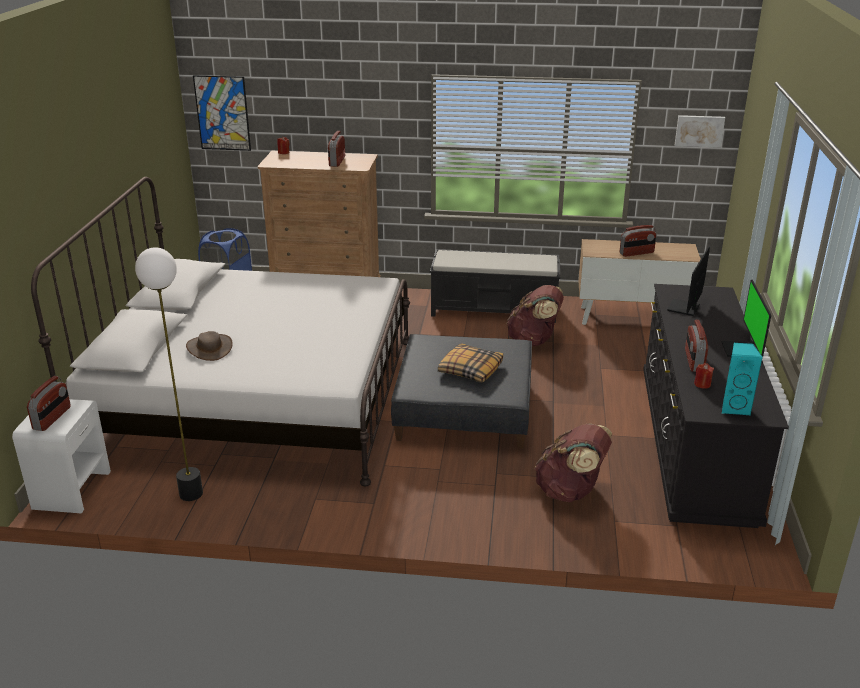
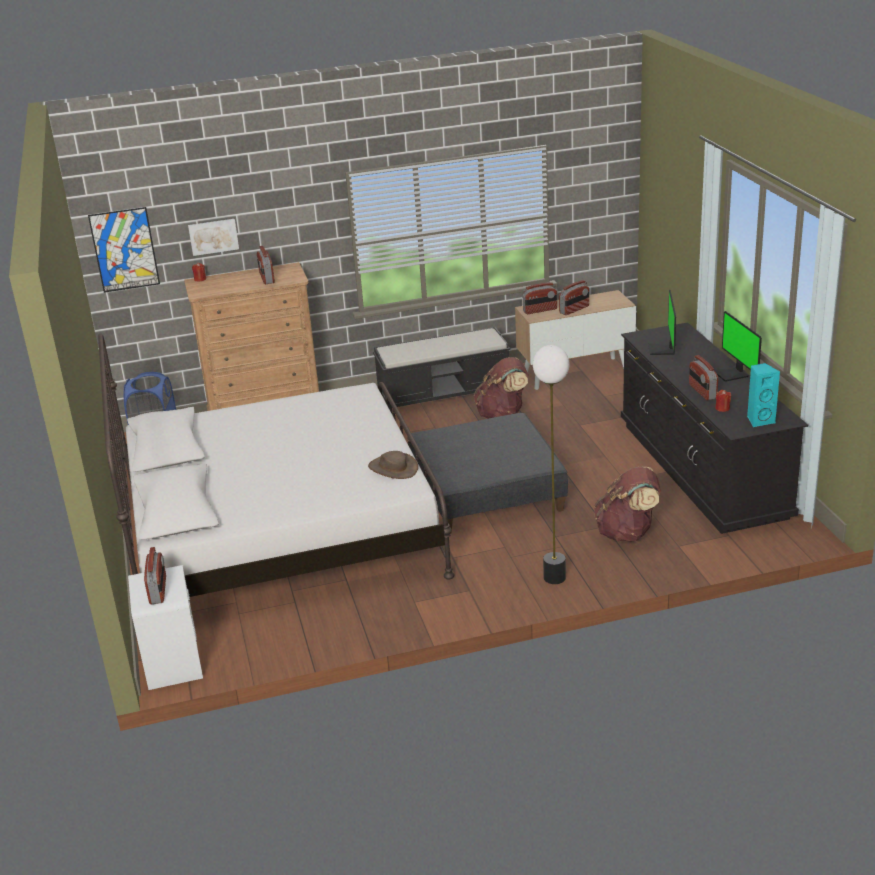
camera: 20 degrees left, 0 degrees up
floor lamp [135,247,203,501] -> floor lamp moved to [533,345,570,584]
brown hat [186,331,233,361] -> brown hat moved to [368,451,418,479]
pillow [438,343,503,383] -> none
picture [675,115,725,148] -> picture moved to [188,219,239,256]
none -> radio [522,282,558,314]

